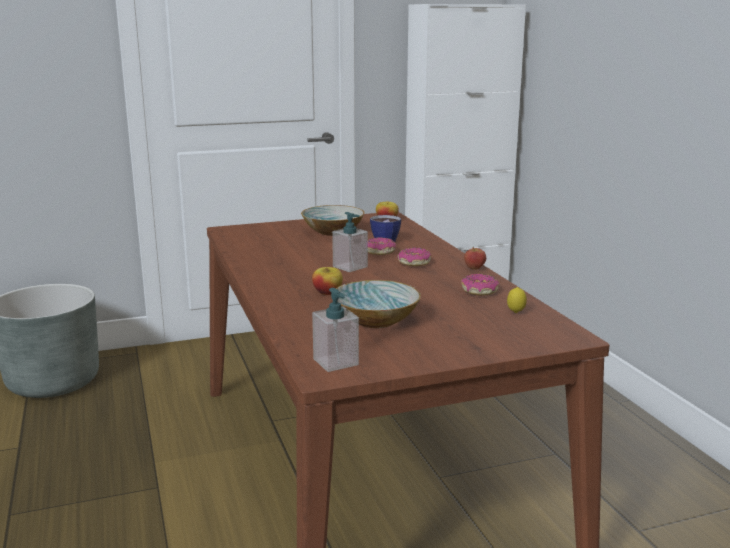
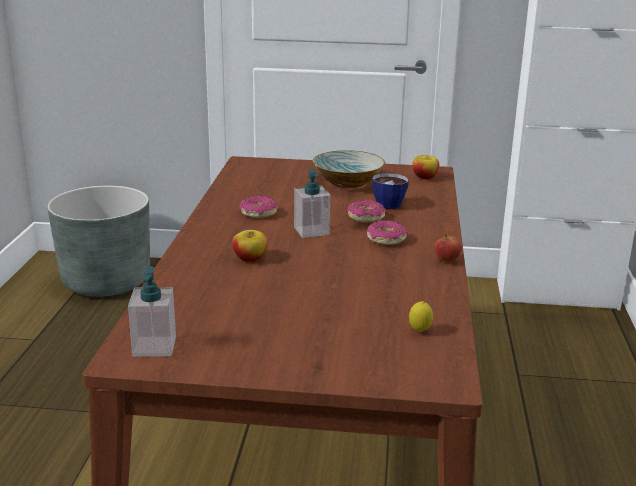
camera: 25 degrees right, 5 degrees up
bowl [336,280,421,328] -> none
donut [461,274,499,295] -> donut moved to [239,196,277,218]

